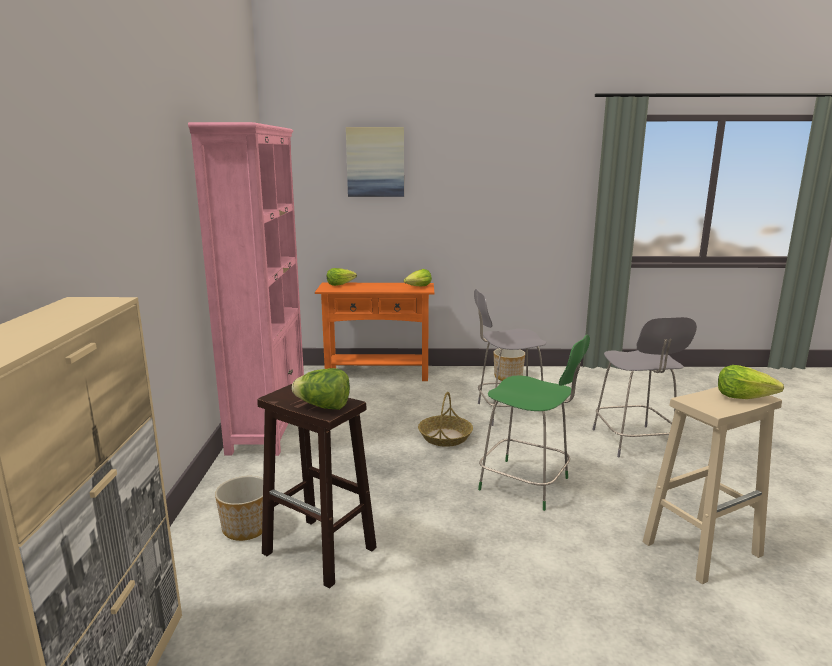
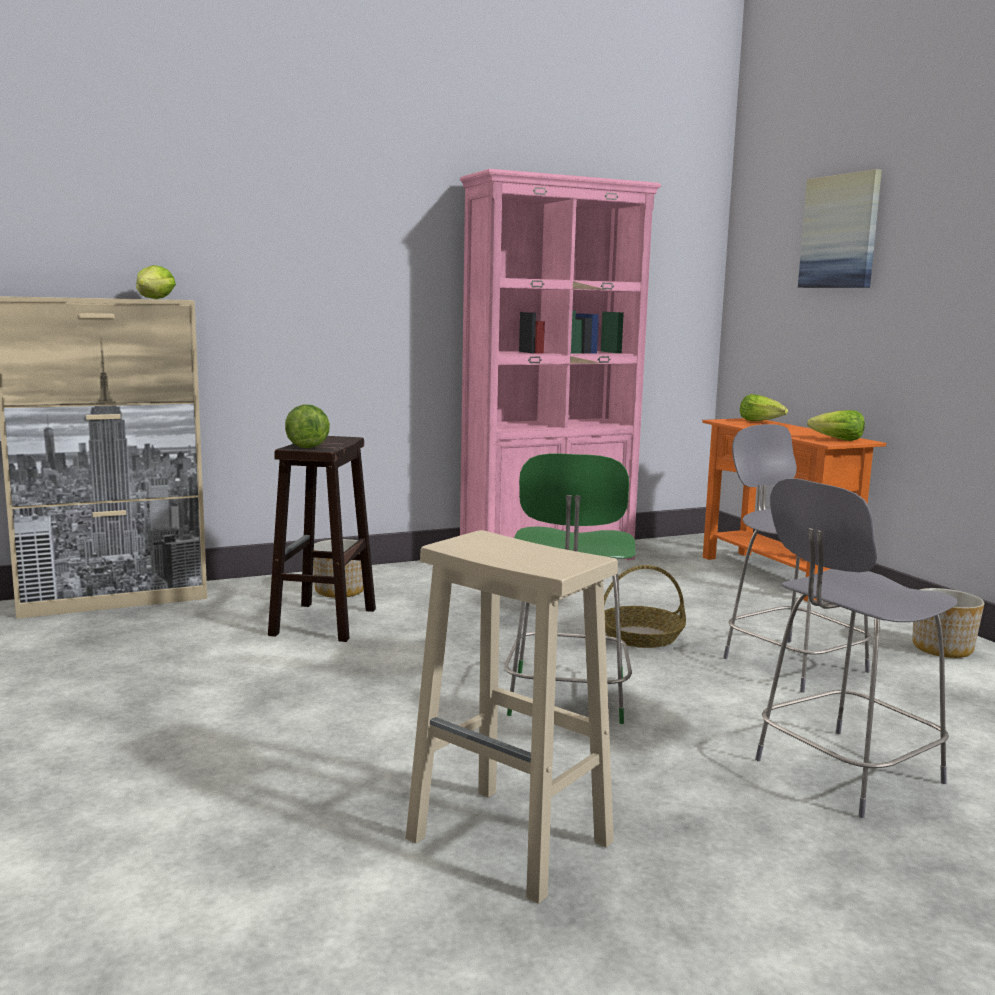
camera: 65 degrees right, 5 degrees down
lettuce [718,365,784,399] -> lettuce moved to [136,265,176,299]

